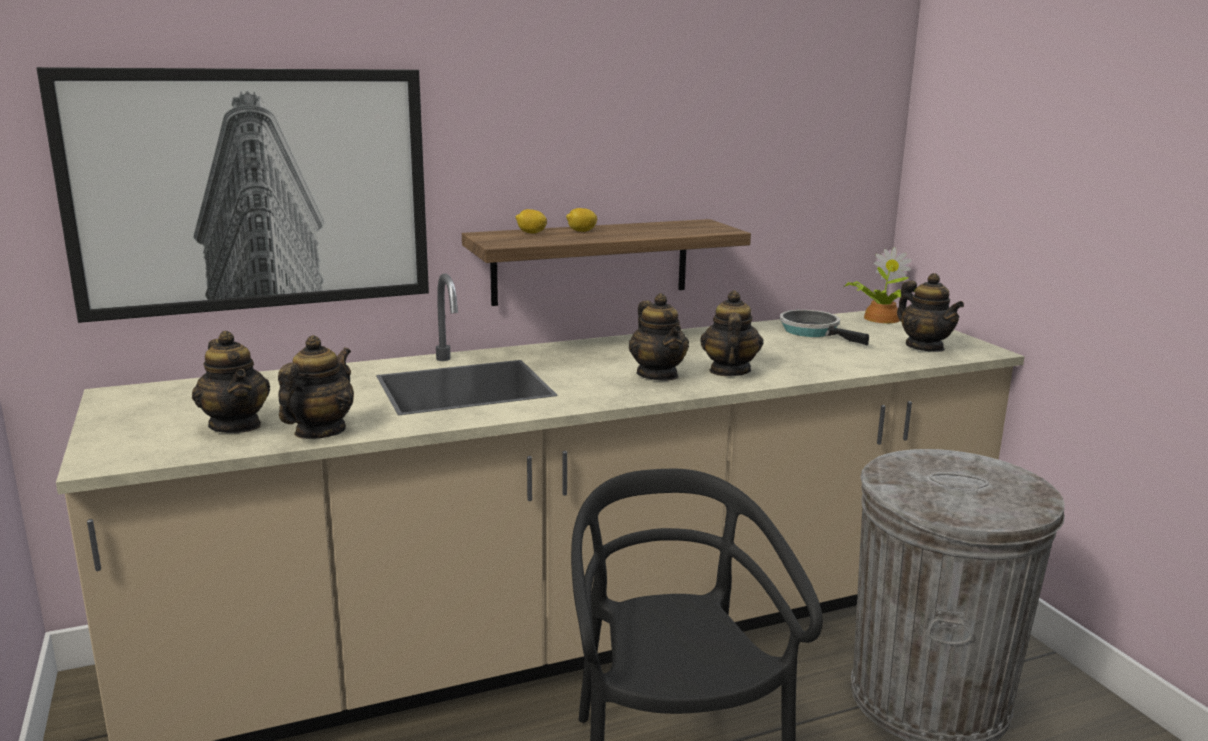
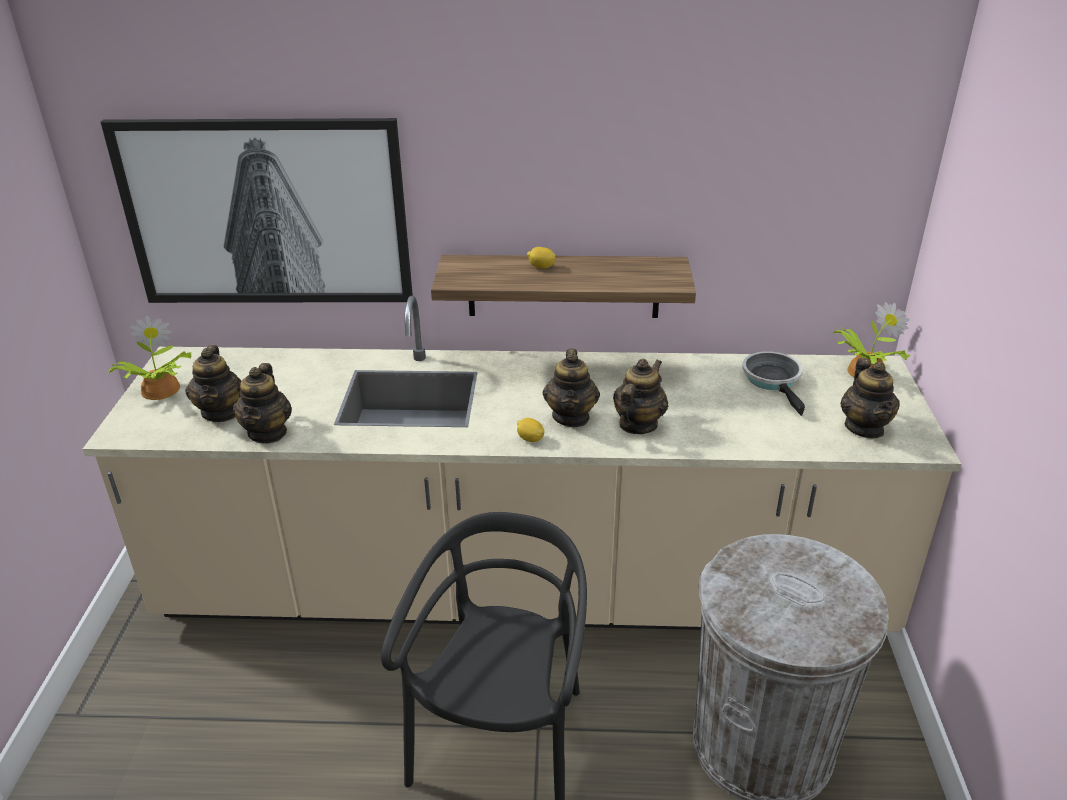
camera: 25 degrees right, 15 degrees up
teapot [278,335,354,439] -> teapot turned 135 degrees clockwise [233,363,292,444]
lemon [515,209,547,234] -> lemon moved to [517,418,544,442]
none -> potted plant [108,316,192,400]

